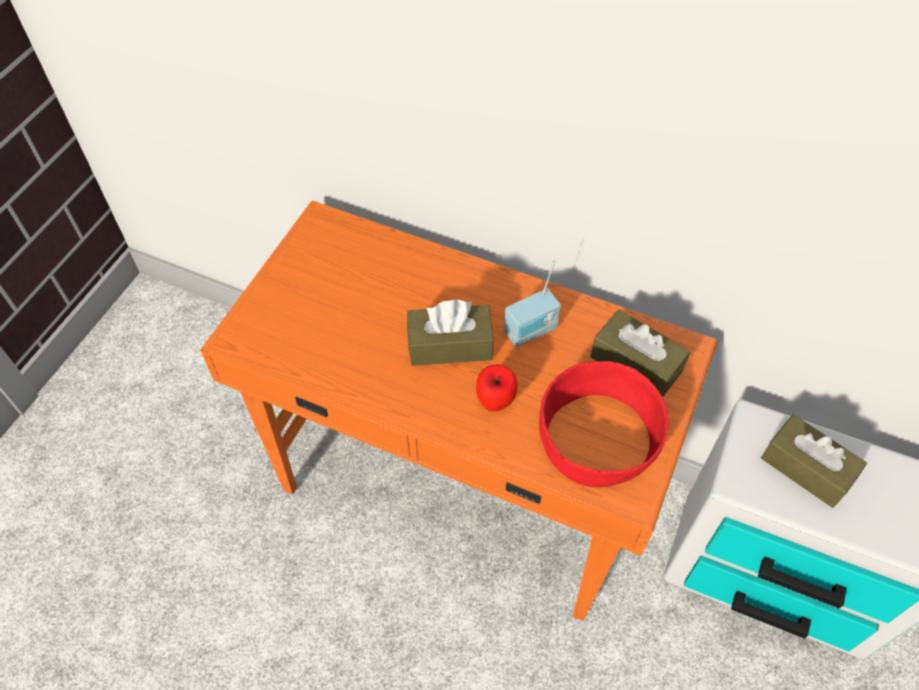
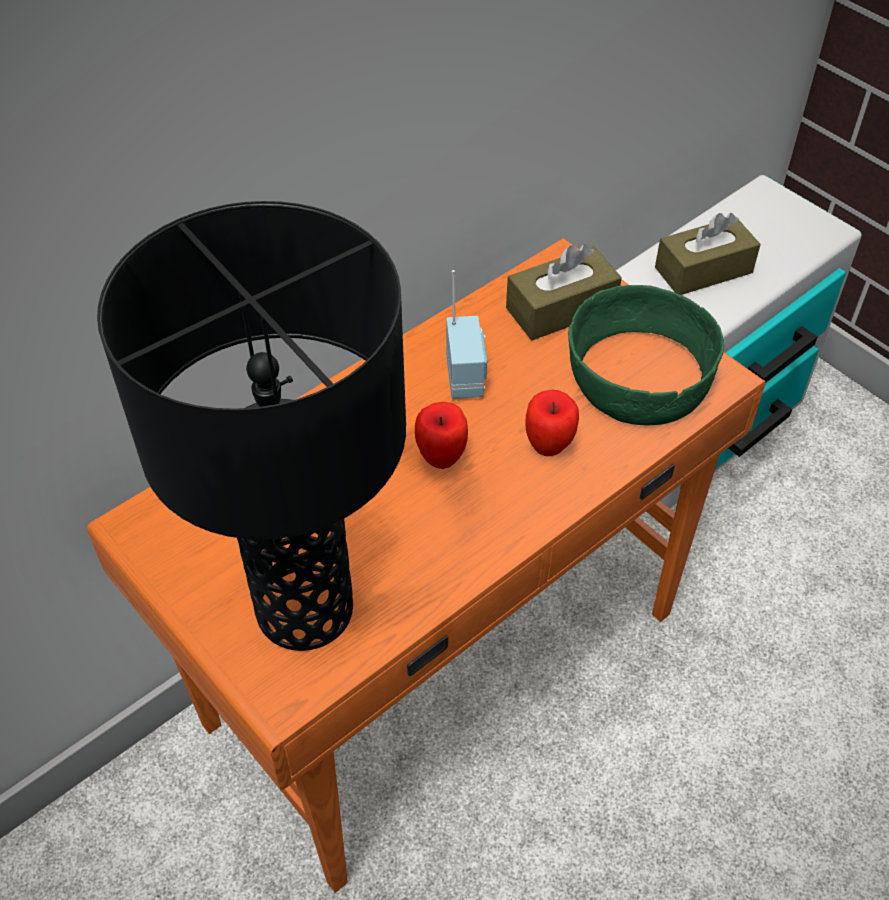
camera: 65 degrees left, 5 degrees down
brown tissue box [407,299,494,366] -> apple [415,402,468,469]
red bowl [539,361,669,487] -> green bowl [568,285,724,425]
none -> black table lamp [97,201,406,651]

